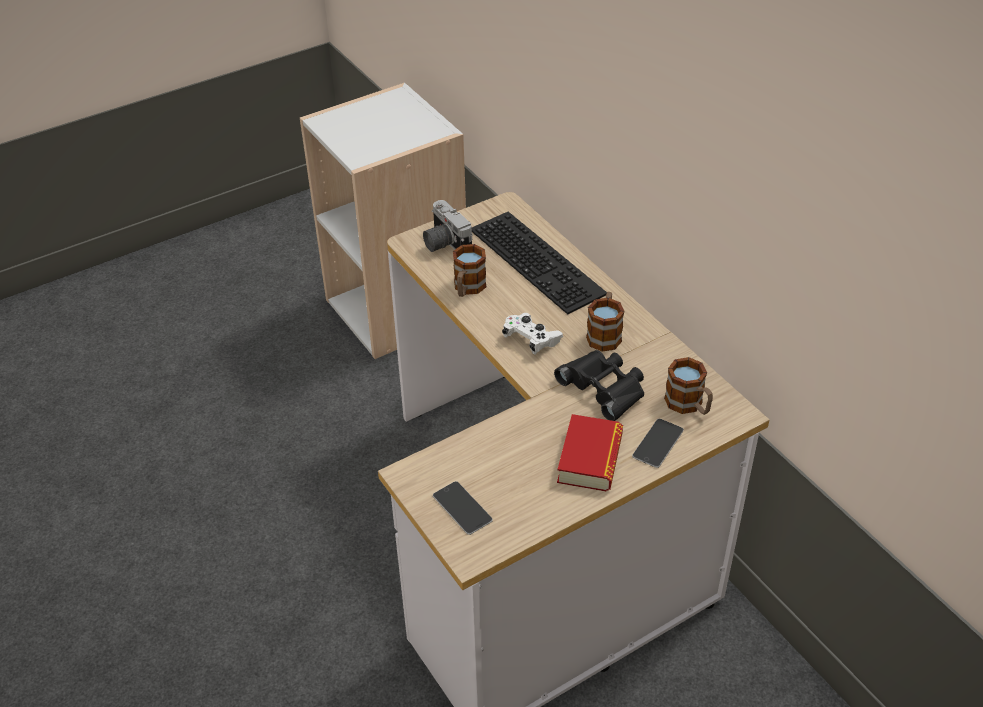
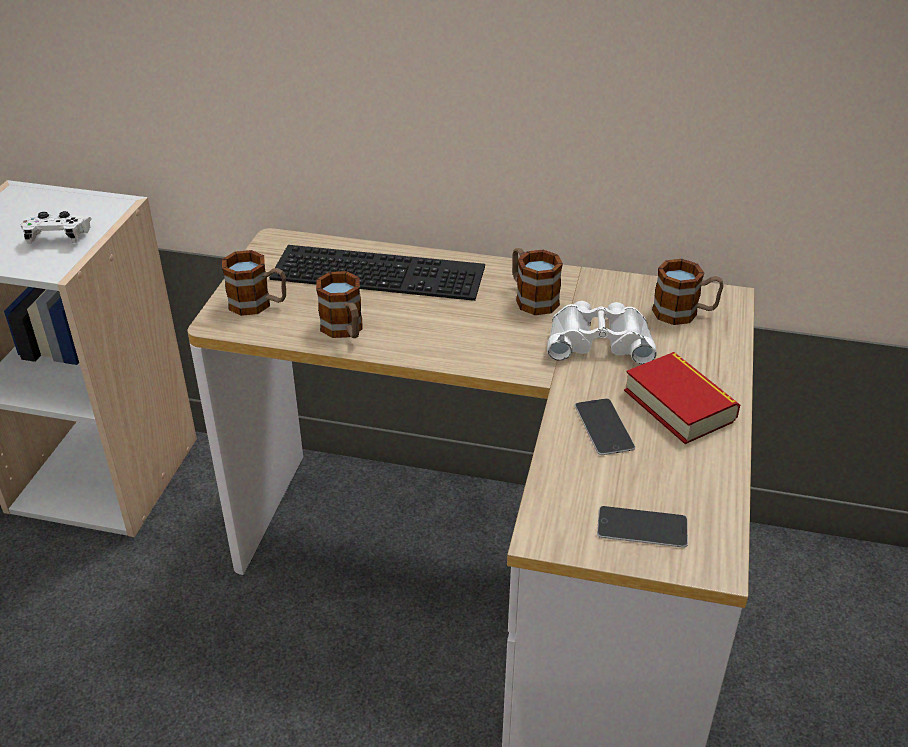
camera: 45 degrees left, 5 degrees down
camera [423,200,473,252] -> mug [222,250,286,316]
white game controller [502,313,563,355] -> white game controller moved to [20,211,92,244]
black binoculars [554,350,644,421] -> white binoculars [547,301,657,364]
phone [632,419,684,468] -> phone moved to [575,398,635,455]

